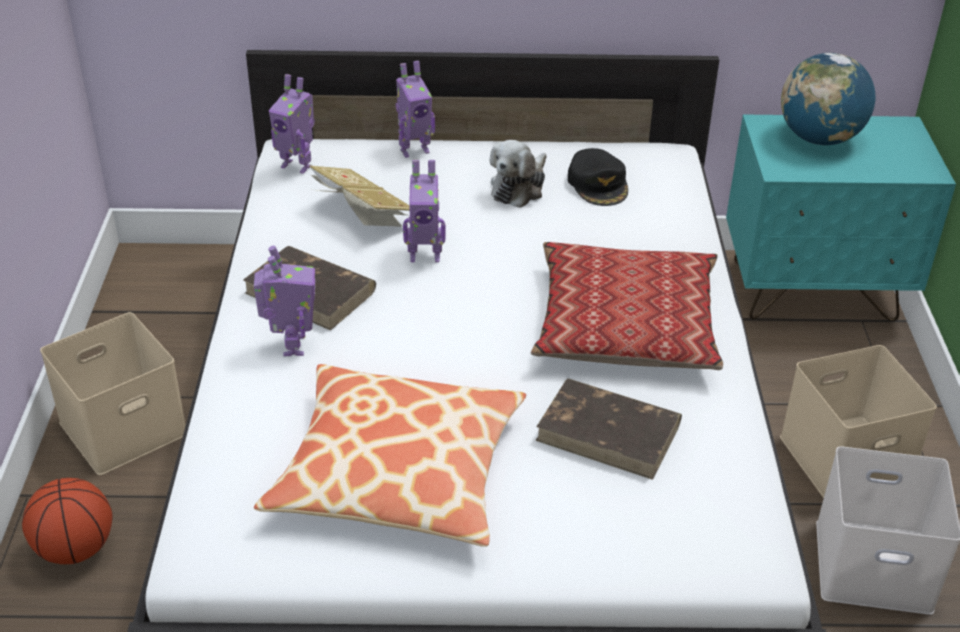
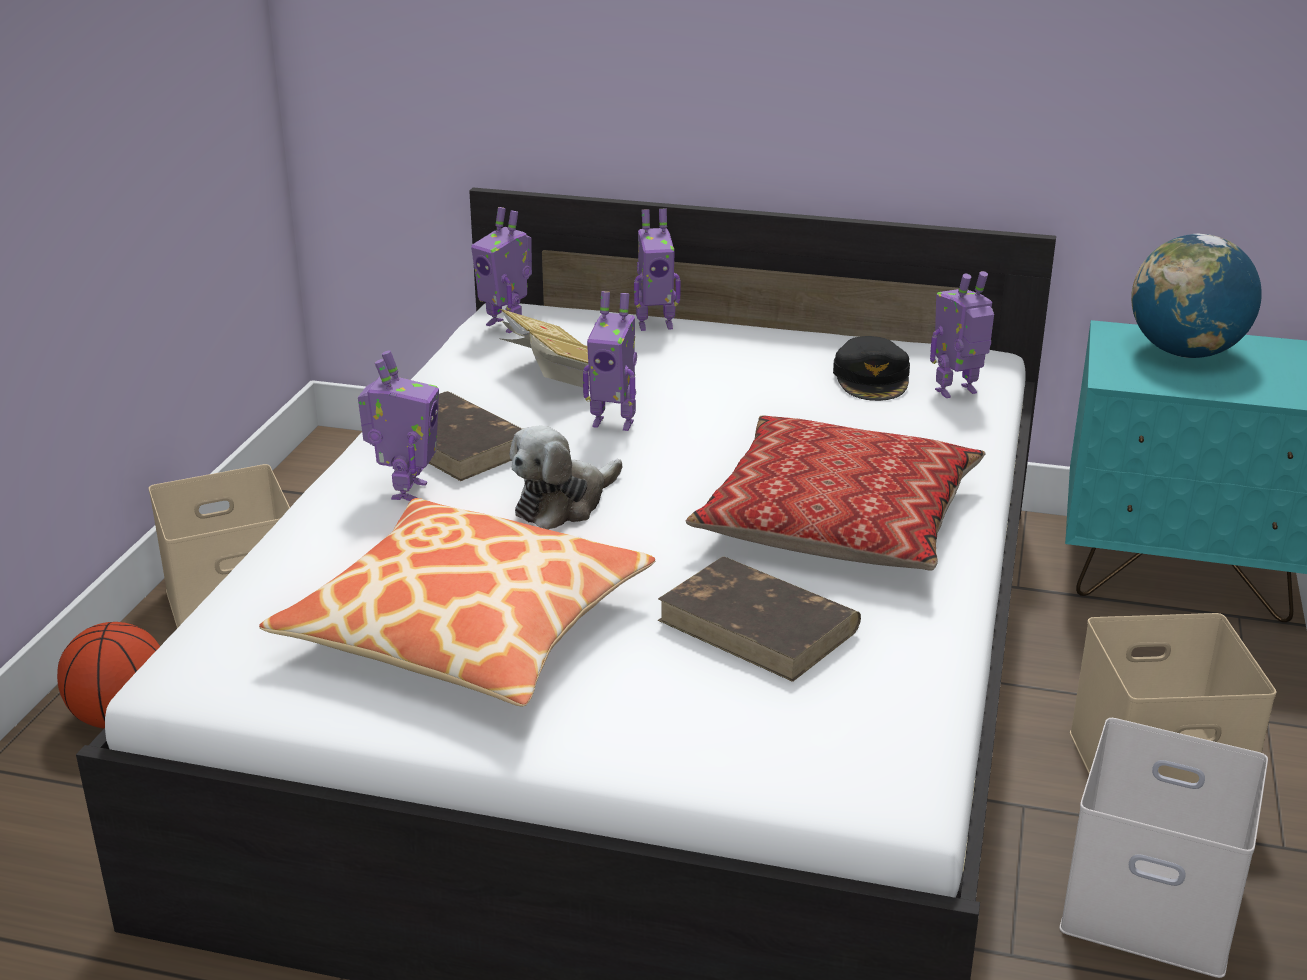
camera: 15 degrees right, 10 degrees down
plush toy [490,140,547,208] -> plush toy moved to [510,425,623,530]
none -> toy robot [930,271,994,398]

